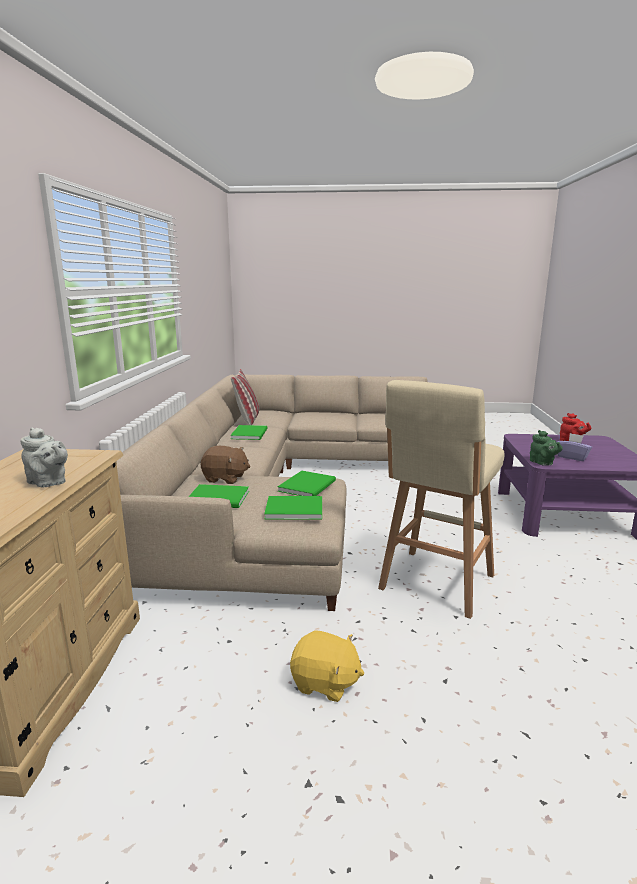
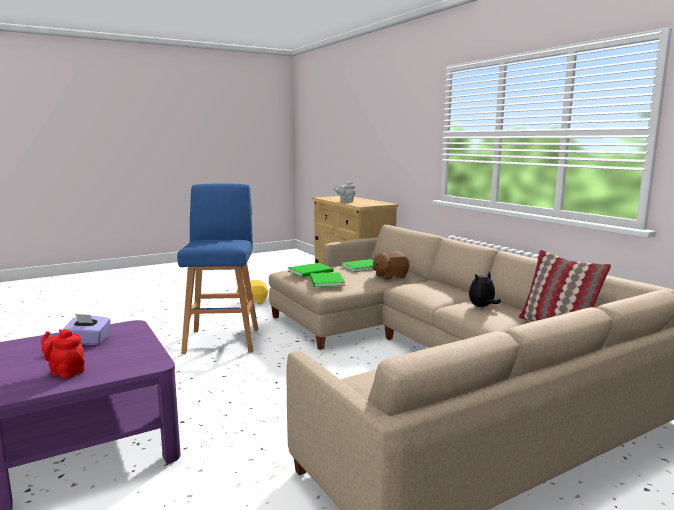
camera: 145 degrees right, 5 degrees down
green book [230,425,267,440] -> plush toy [469,271,501,307]
beige stool [378,380,505,619] -> blue stool [177,184,258,354]
green teapot [530,430,563,466] -> none

